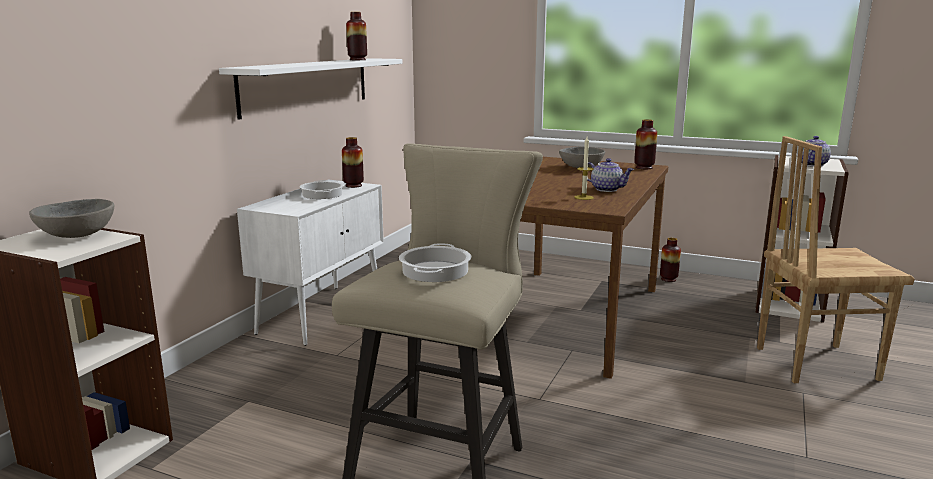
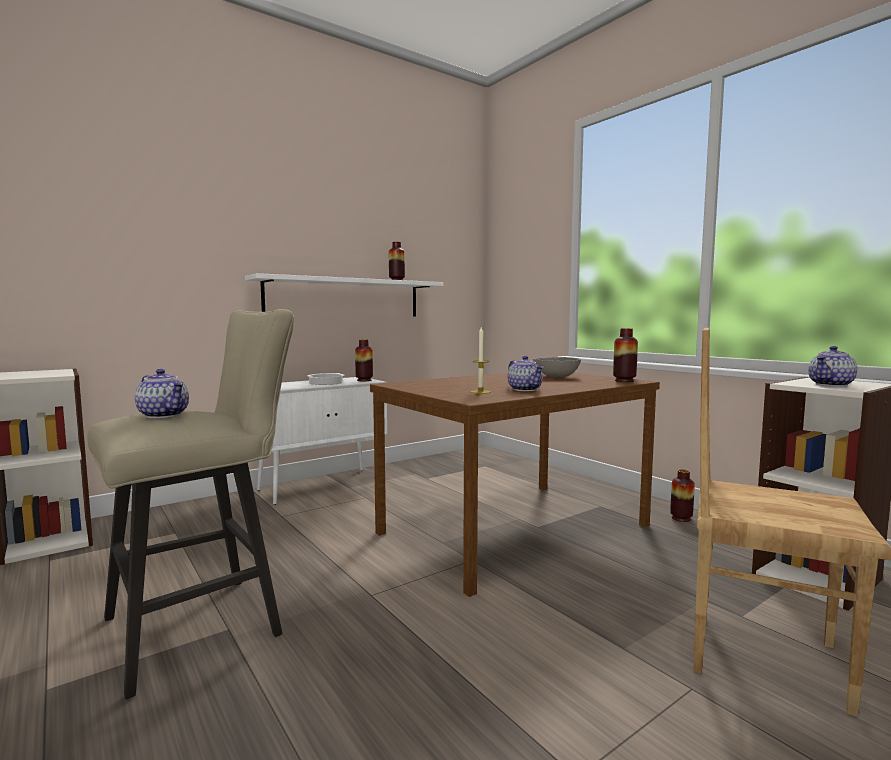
camera: 30 degrees right, 10 degrees down
grey bowl [29,199,114,238] -> none
cooking pot [399,243,471,282] -> teapot [135,369,189,418]

